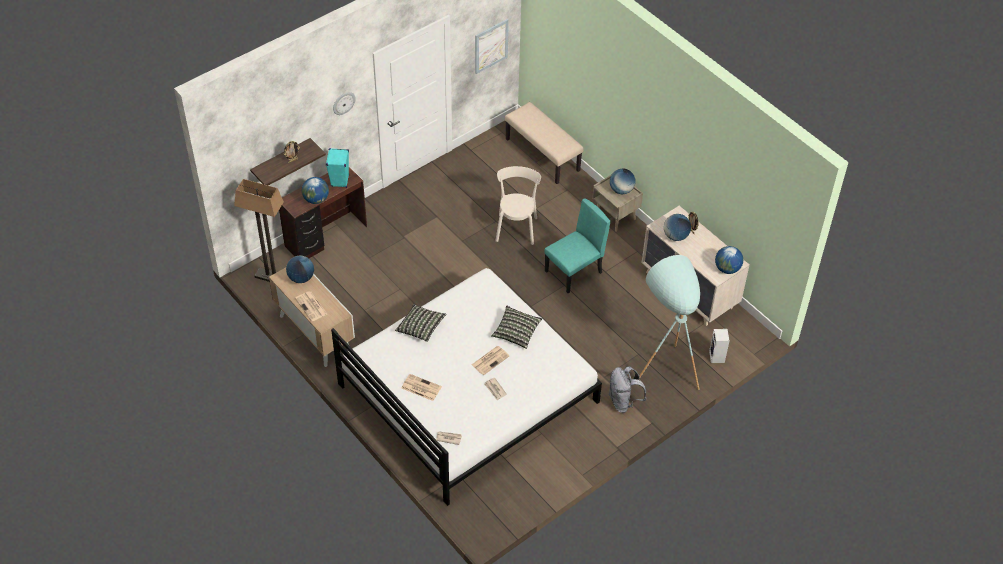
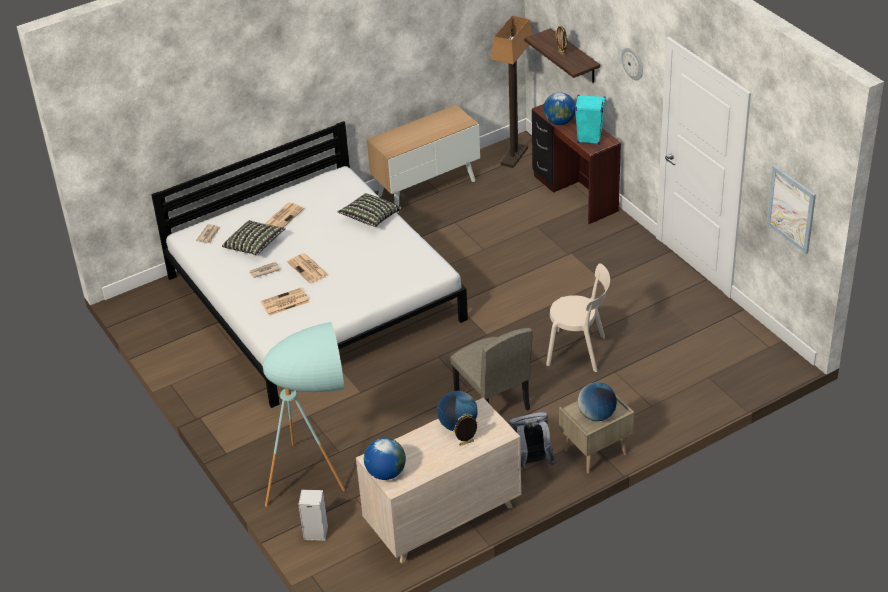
camera: 100 degrees right, 10 degrees down
globe [286,256,314,283] -> none
newspaper [295,291,327,321] -> newspaper moved to [261,288,310,316]
pillow [491,305,542,349] -> pillow moved to [222,220,286,255]
beige bench [505,102,584,184] -> none
turquoise chair [544,198,610,293] -> beige chair [450,328,532,411]
grey backpack [608,366,646,413] -> grey backpack moved to [509,412,555,470]

